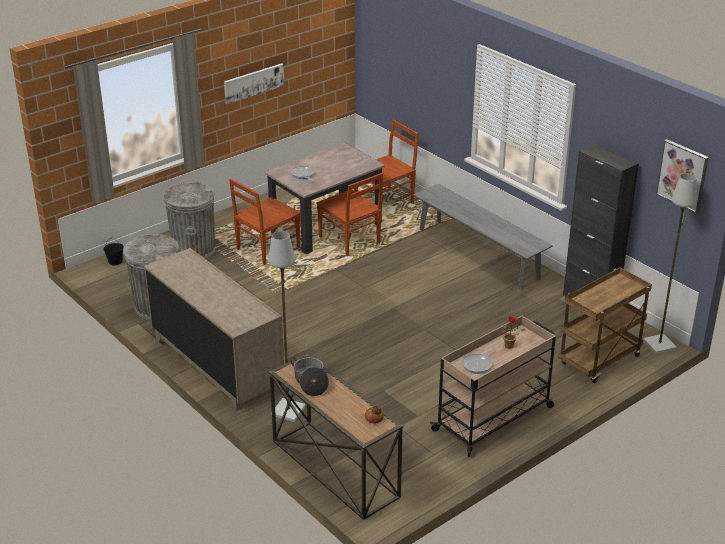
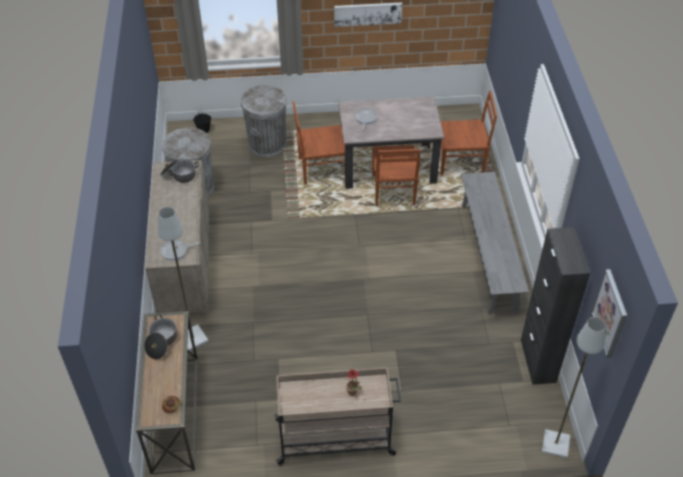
camera: 35 degrees right, 15 degrees up
frying pan [462,347,494,374] -> frying pan moved to [160,239,200,260]
brown cart [558,267,652,383] -> none
none -> cooking pot [160,159,199,183]

